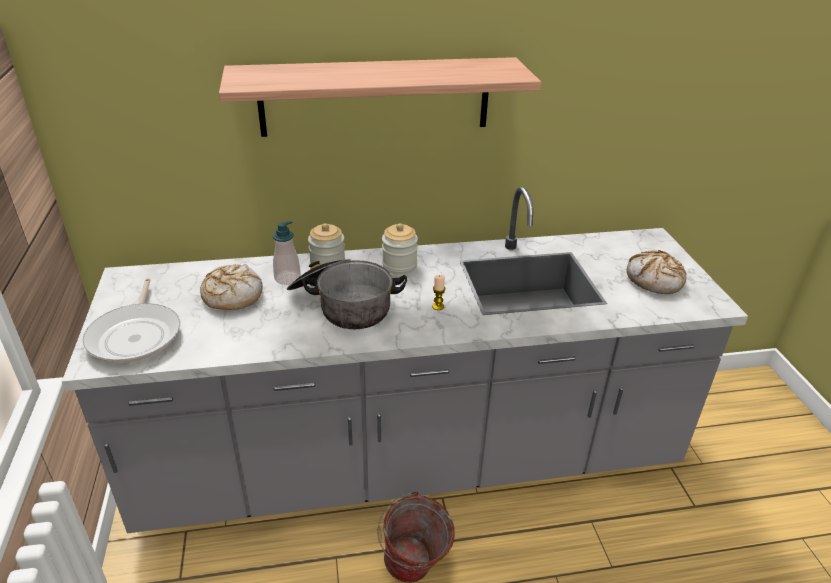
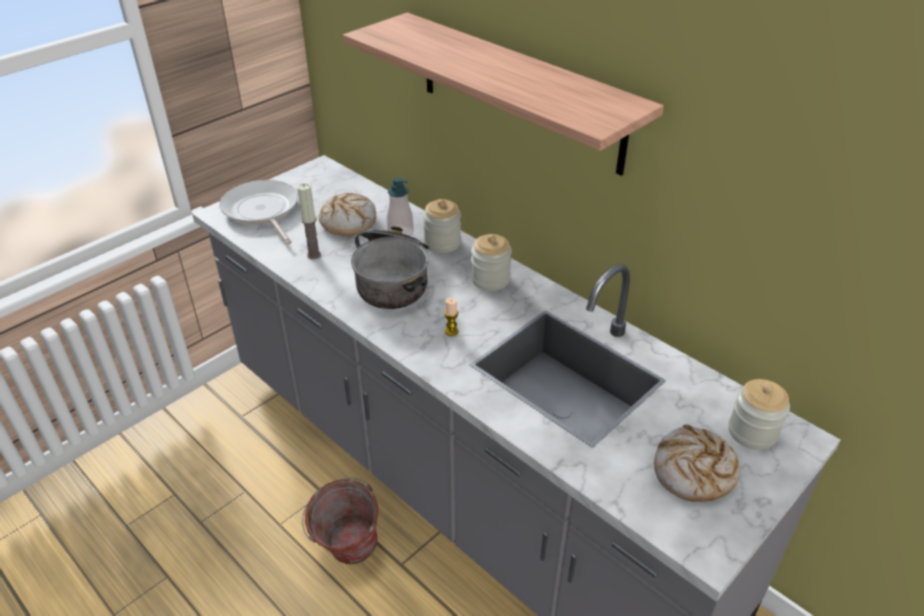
camera: 55 degrees right, 5 degrees up
frying pan [83,278,180,363] -> frying pan turned 105 degrees clockwise [220,180,298,244]
none -> candle [297,183,321,259]
none -> jar [728,379,790,450]

